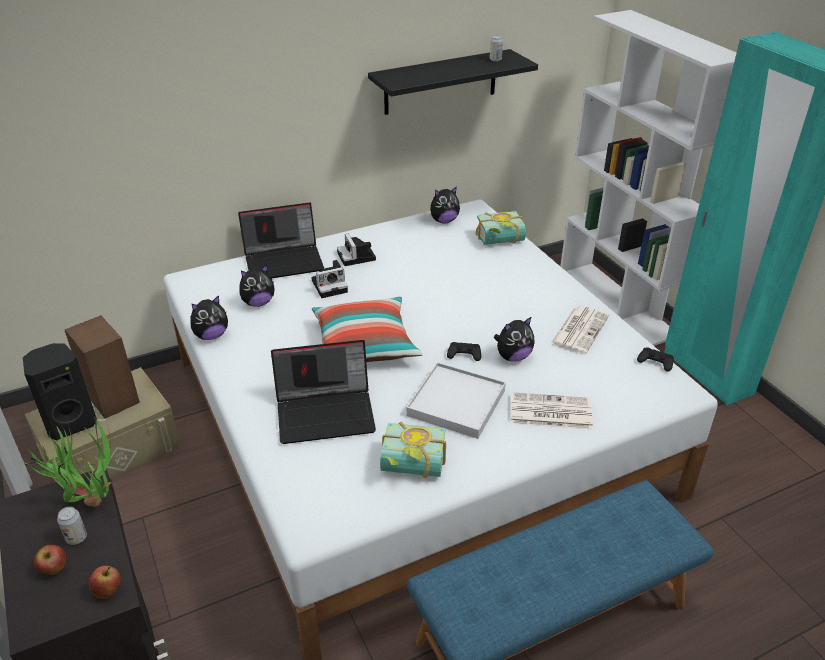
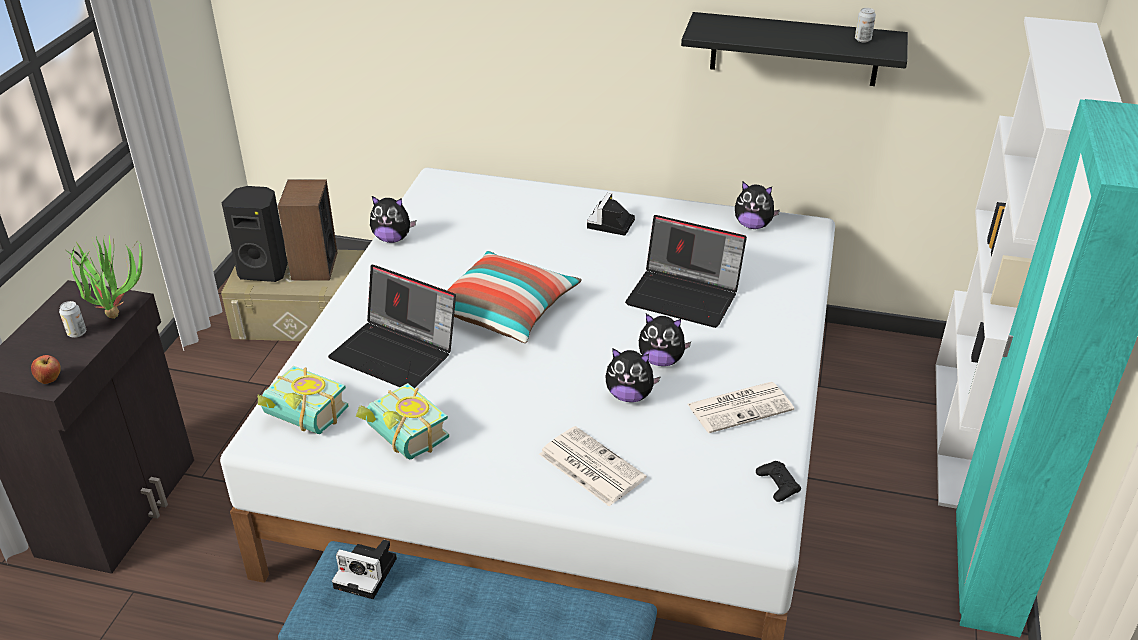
camera: 40 degrees right, 0 degrees up
apple [34,545,66,575] -> none
laptop [238,202,324,278] -> laptop moved to [625,215,747,328]
plush toy [240,265,274,307] -> plush toy moved to [639,314,691,366]
camera [311,260,348,298] -> camera moved to [332,540,397,599]
white tray [406,362,506,439] -> none
black game controller [447,342,481,361] -> none
book [476,211,526,245] -> book moved to [257,366,349,434]

